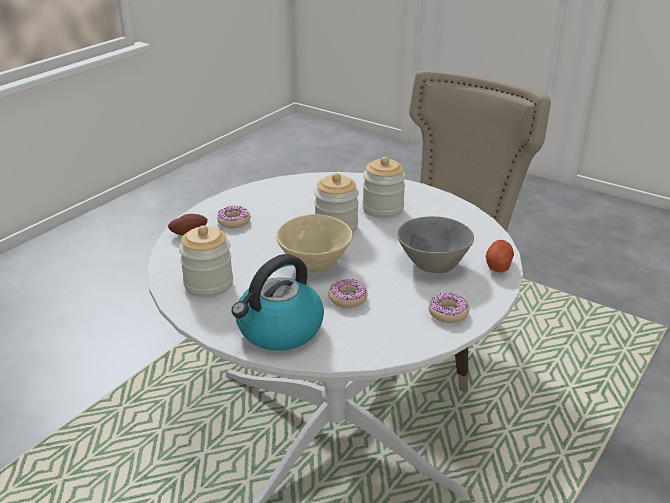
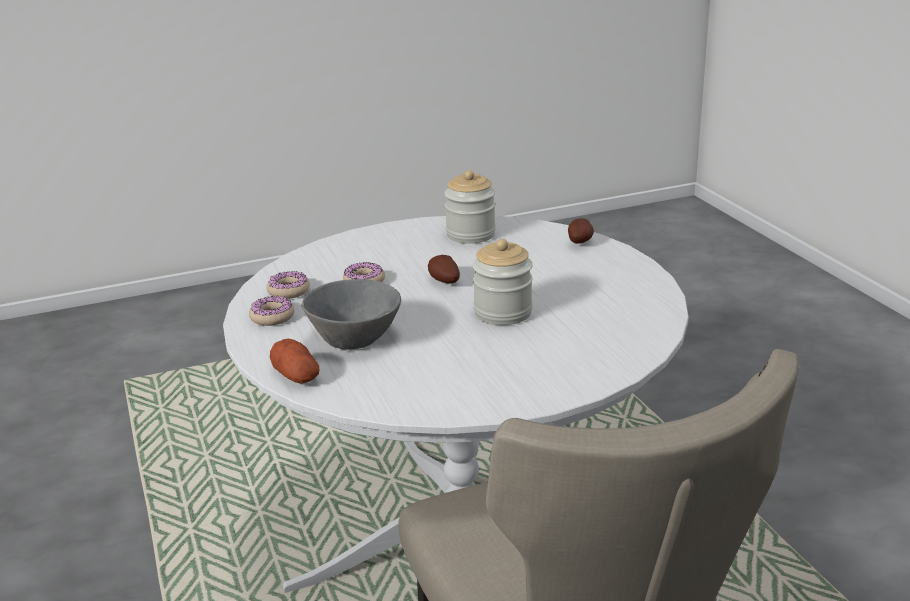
camera: 125 degrees right, 5 degrees down
donut [217,206,251,228] -> donut moved to [267,271,310,299]
kettle [231,254,324,351] -> none
beige bowl [276,214,353,272] -> potato [428,255,460,284]
jar [362,157,406,218] -> none

